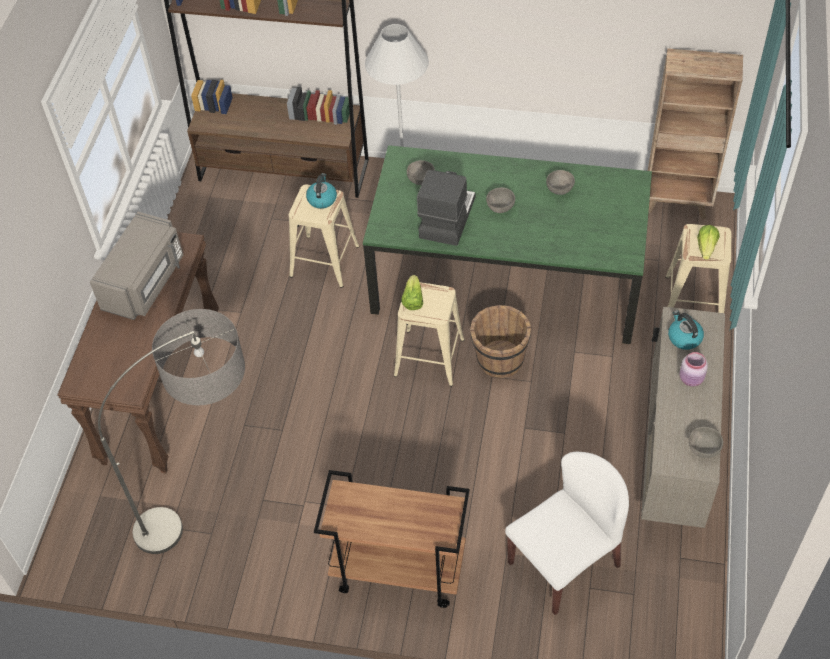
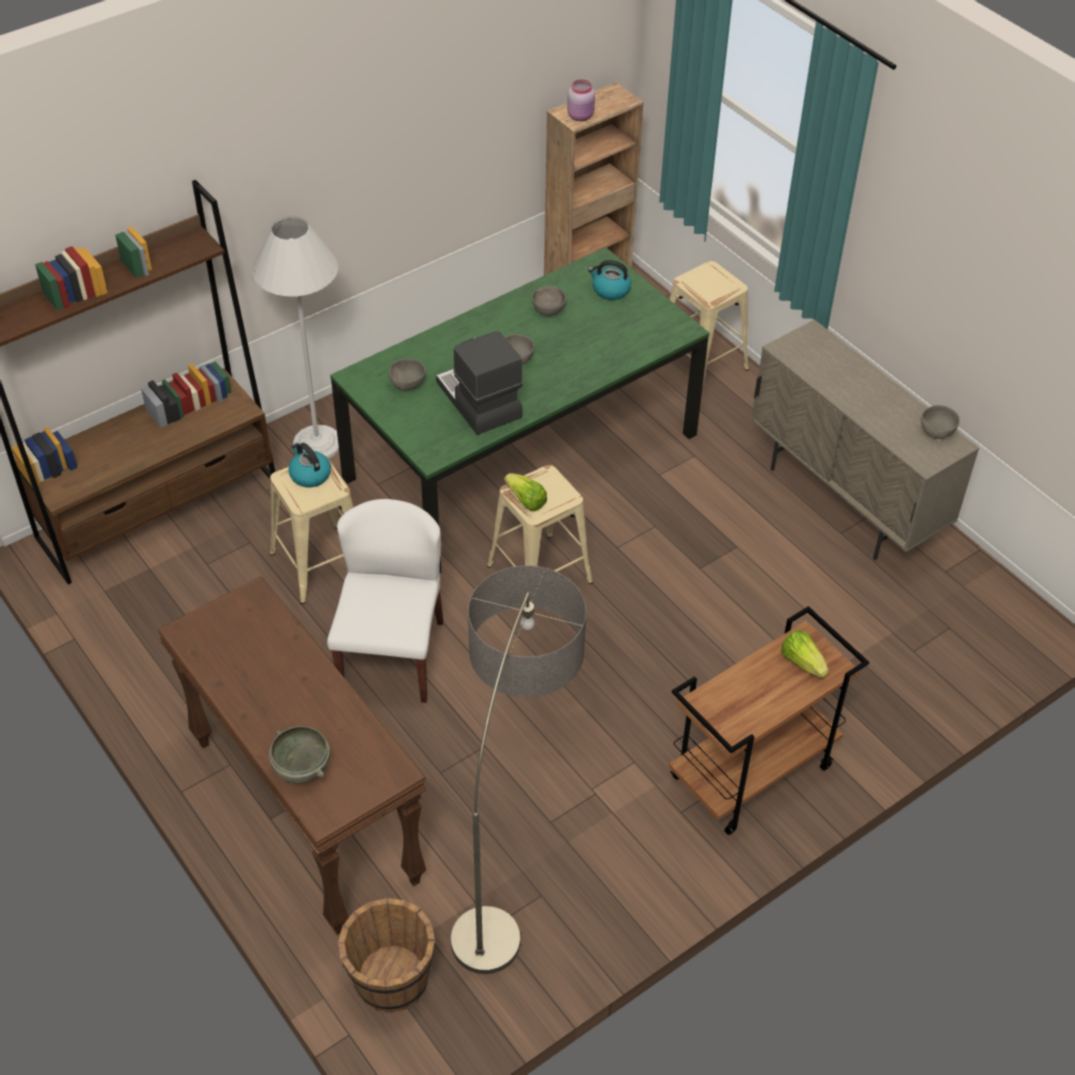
camera: 50 degrees left, 5 degrees down
grey microwave [90,212,183,320] -> none
brown bucket [470,305,531,378] -> brown bucket moved to [338,898,435,1013]
white chair [505,452,629,615] -> white chair moved to [327,499,443,703]
kettle [668,310,704,350] -> kettle moved to [588,260,631,300]
pink jar [680,352,708,386] -> pink jar moved to [567,79,595,121]
lettuce [697,225,720,260] -> lettuce moved to [781,630,829,678]
none -> grey bowl [269,726,330,783]

